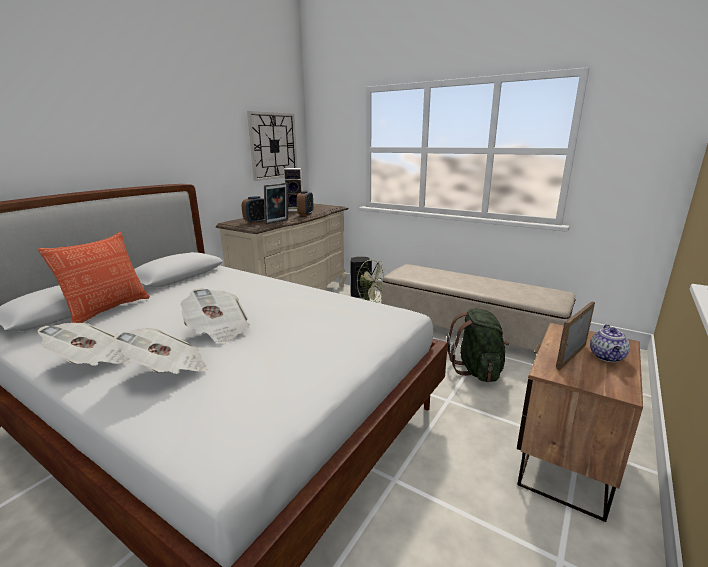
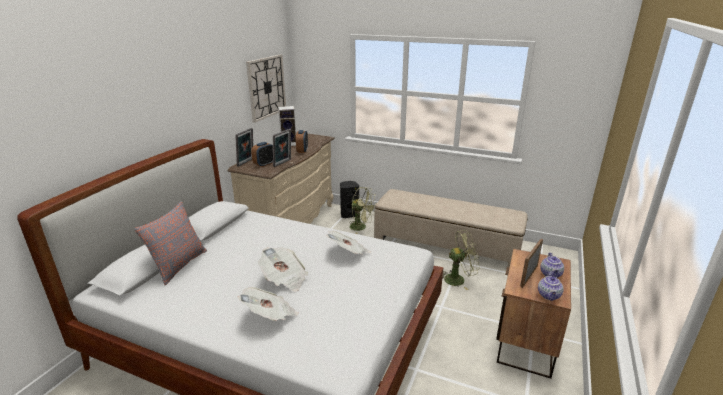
camera: 10 degrees left, 5 degrees up
orange pillow [38,232,150,323] -> grey pillow [135,201,207,285]
newspaper [38,323,131,366] -> newspaper moved to [326,231,371,254]
green backpack [447,309,509,382] -> green fan [442,230,480,290]
none -> picture frame [235,128,253,167]
none -> teapot [538,272,564,301]

